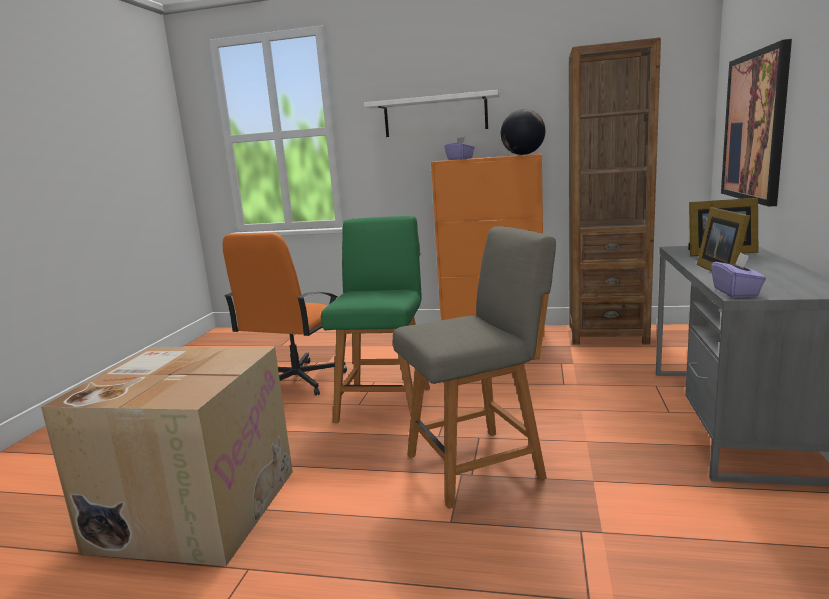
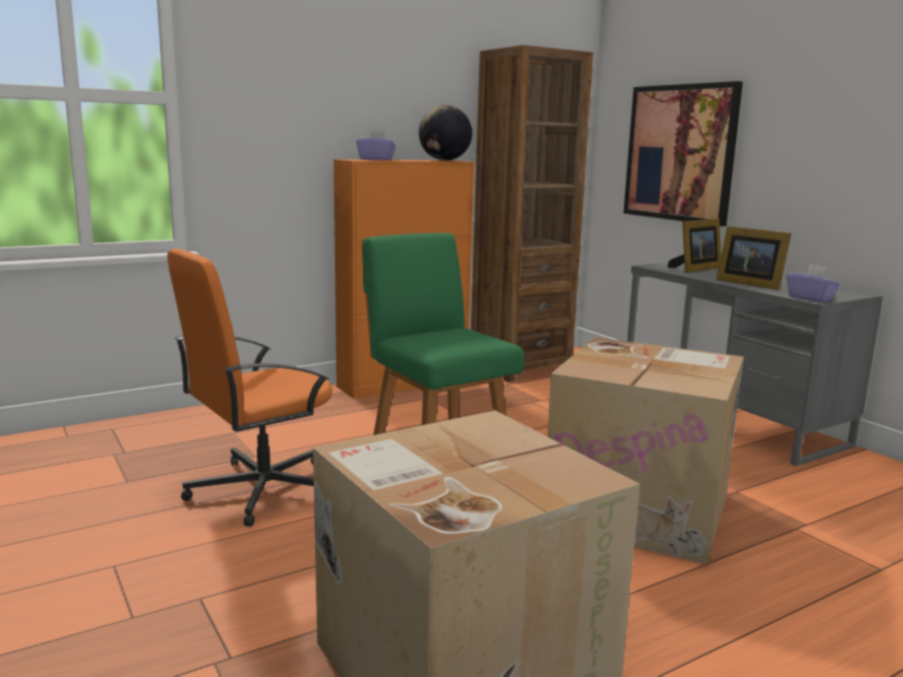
camera: 45 degrees left, 0 degrees up
orange office chair [222,233,347,396] -> orange office chair turned 75 degrees clockwise [167,248,332,527]
white shelf [364,90,500,137] -> none
grey chair [393,226,556,509] -> cardboard box [547,337,744,565]

